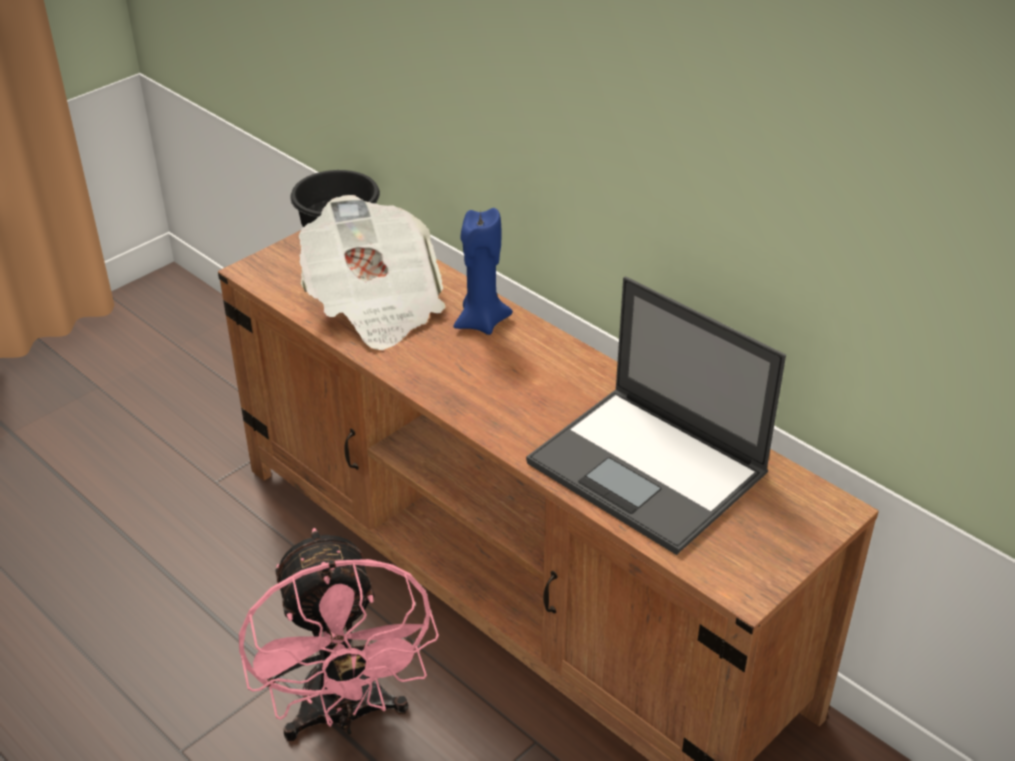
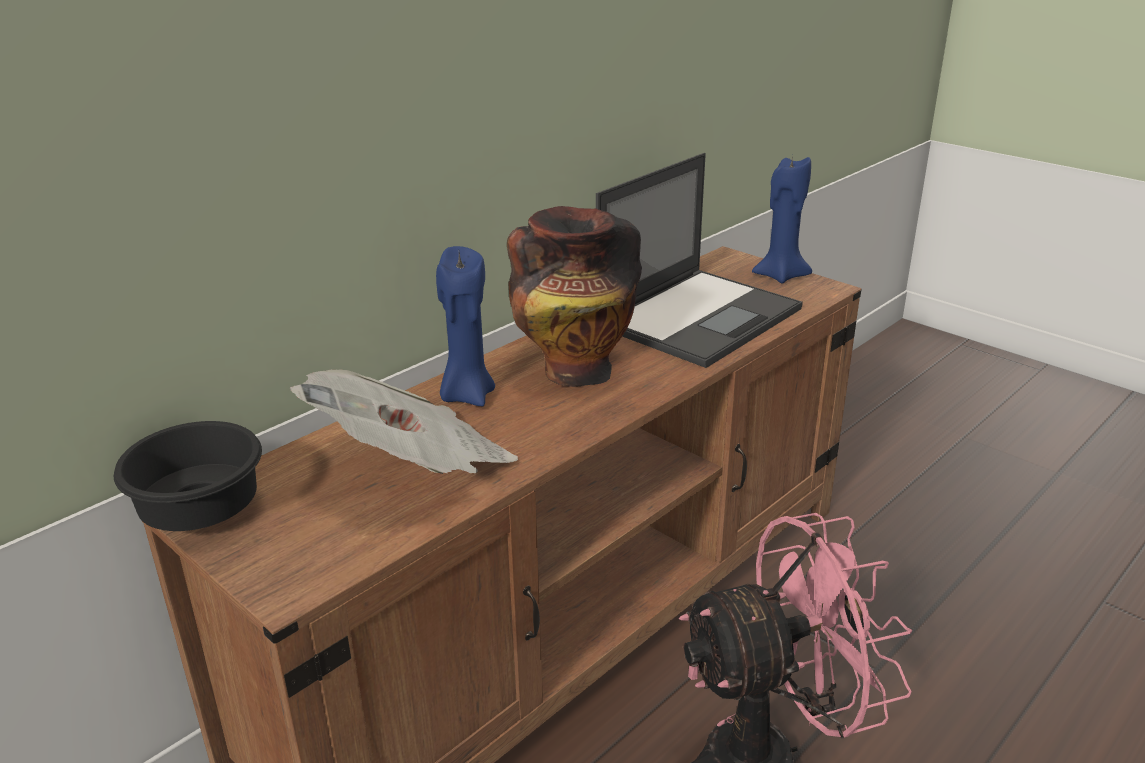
camera: 90 degrees left, 10 degrees down
none -> vase [507,206,642,387]
none -> blue candle [752,155,812,283]

